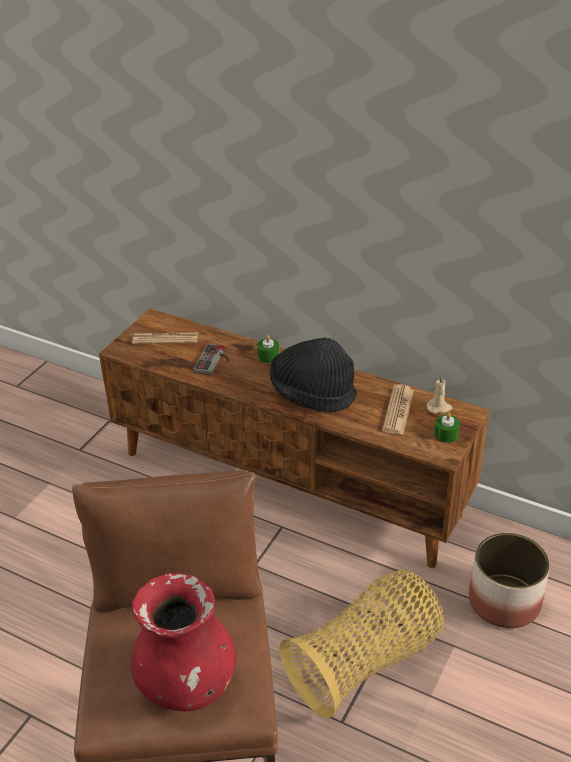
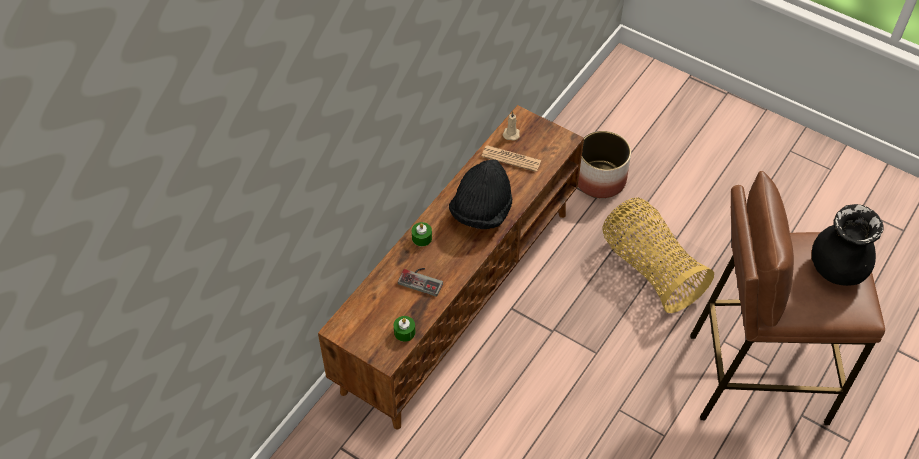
camera: 85 degrees left, 15 degrees up
red vase [131,573,237,712] -> black vase [812,204,884,286]
newspaper [132,332,198,344] -> none
green candle [434,412,460,443] -> green candle moved to [394,316,415,342]

